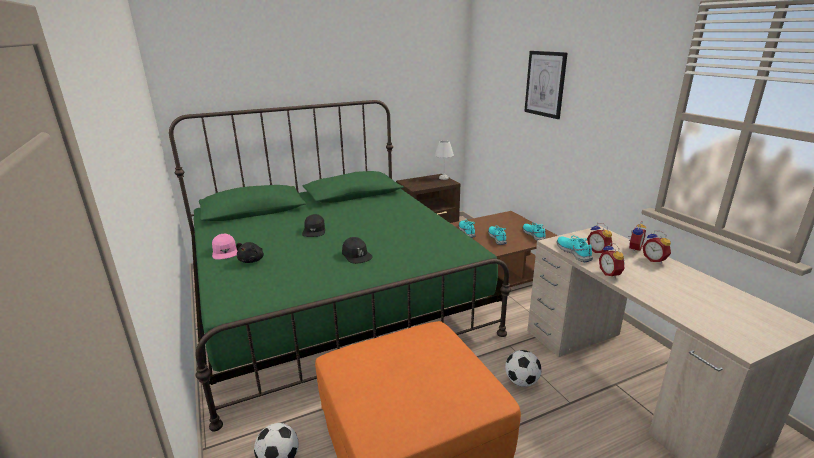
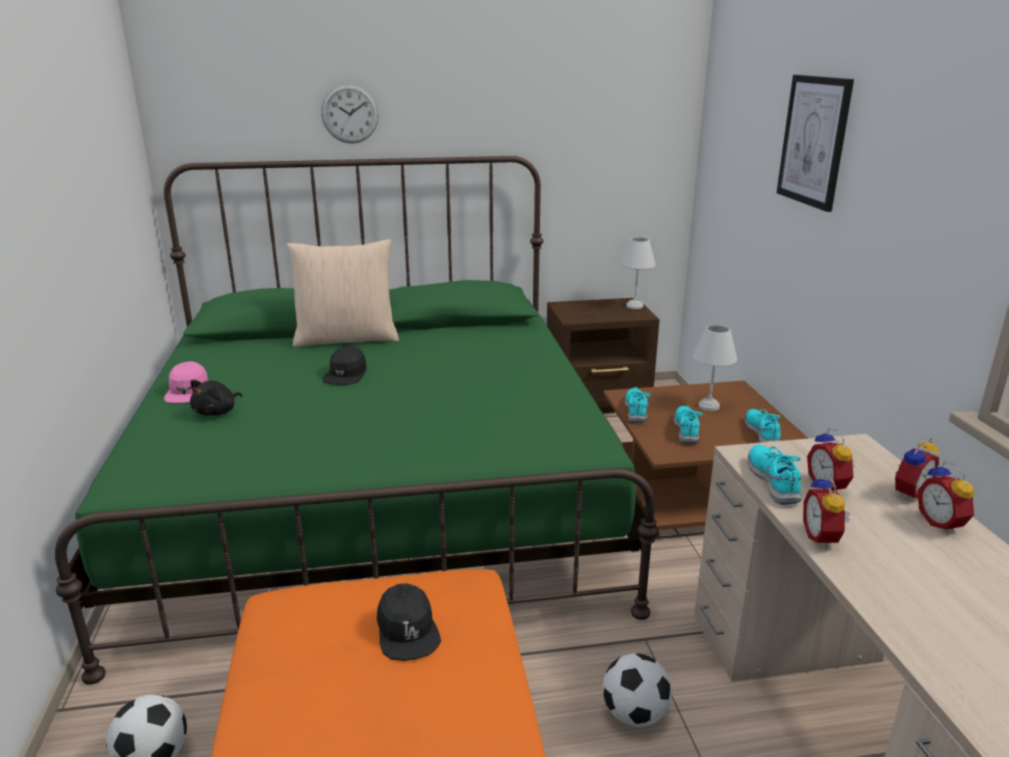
camera: 15 degrees right, 0 degrees up
black cap [342,237,373,264] -> black cap moved to [377,583,441,661]
none -> beige pillow [286,239,399,348]
none -> wall clock [321,84,379,144]
none -> white table lamp [693,325,737,411]

